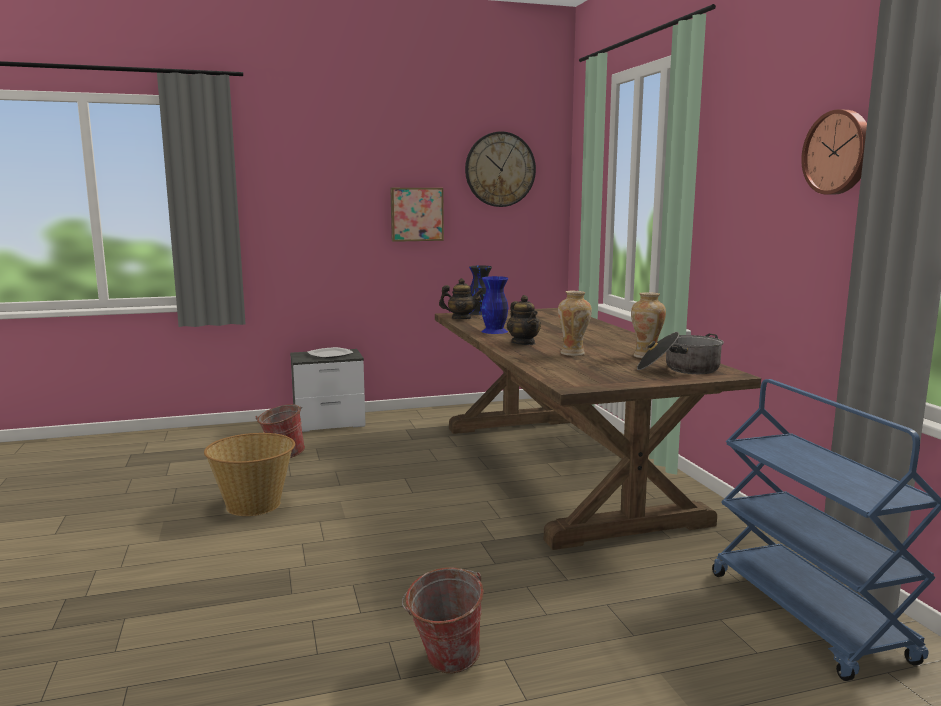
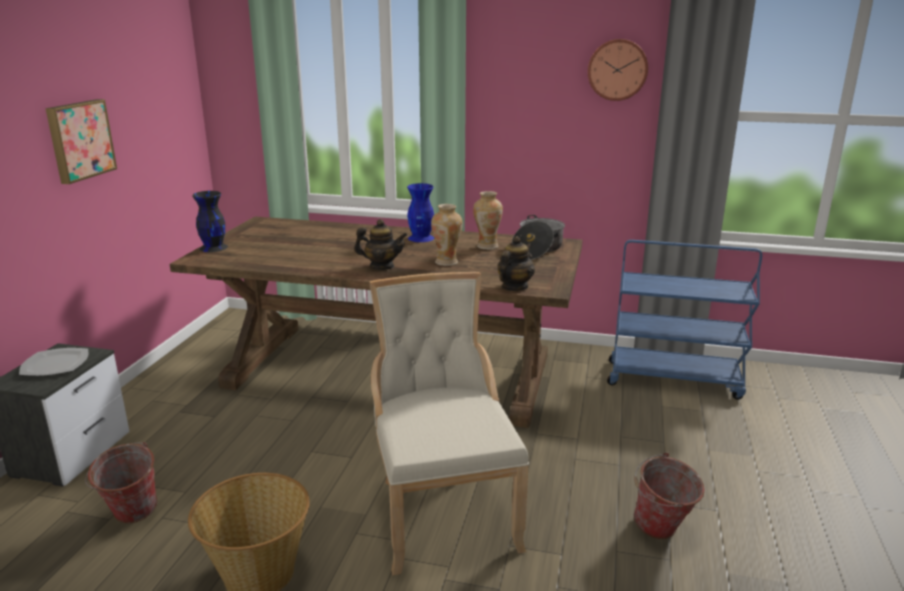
camera: 60 degrees left, 10 degrees up
teapot [439,278,483,319] -> teapot moved to [497,236,535,291]
wall clock [465,131,536,207] -> none
blue vase [481,276,508,334] -> blue vase moved to [407,183,434,242]
none -> beige chair [369,272,529,575]

